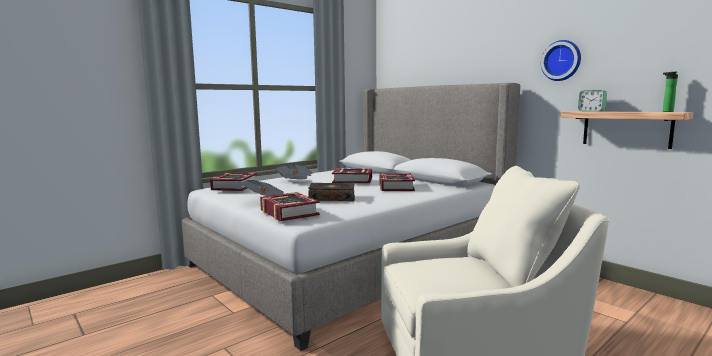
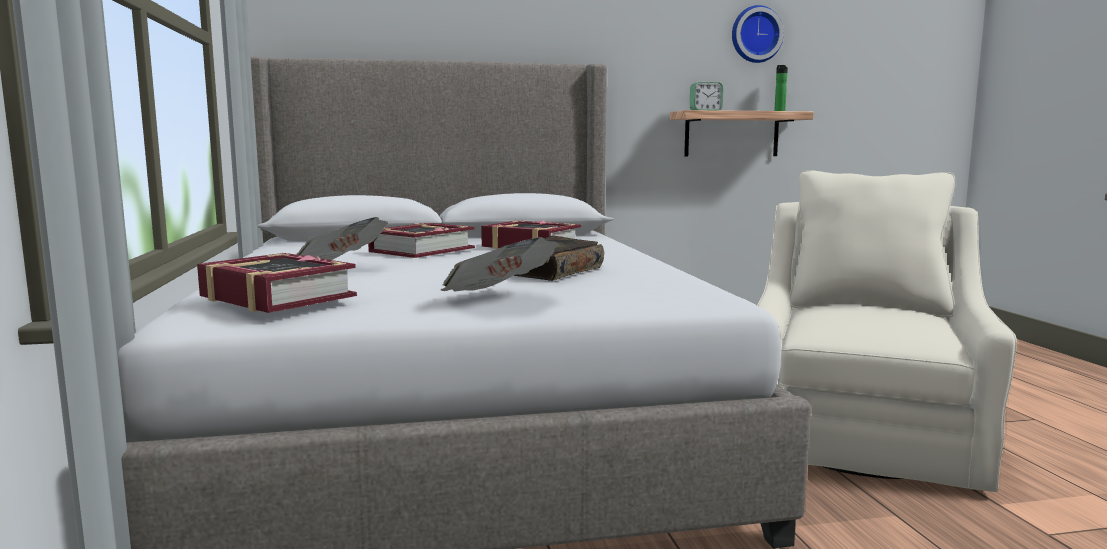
camera: 60 degrees left, 0 degrees up
book [260,192,320,221] -> none
wall clock [541,40,581,81] -> wall clock moved to [732,5,784,63]

